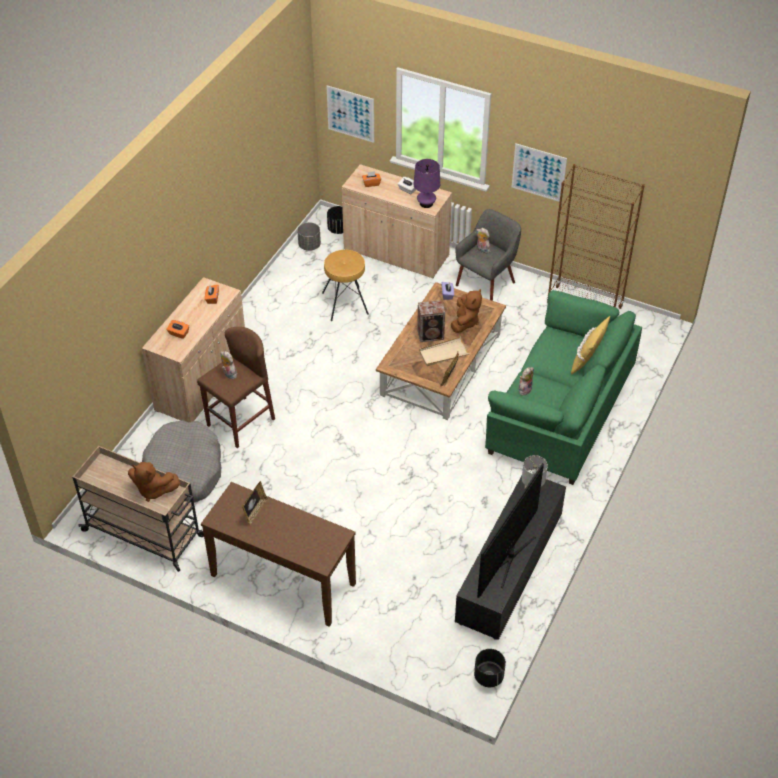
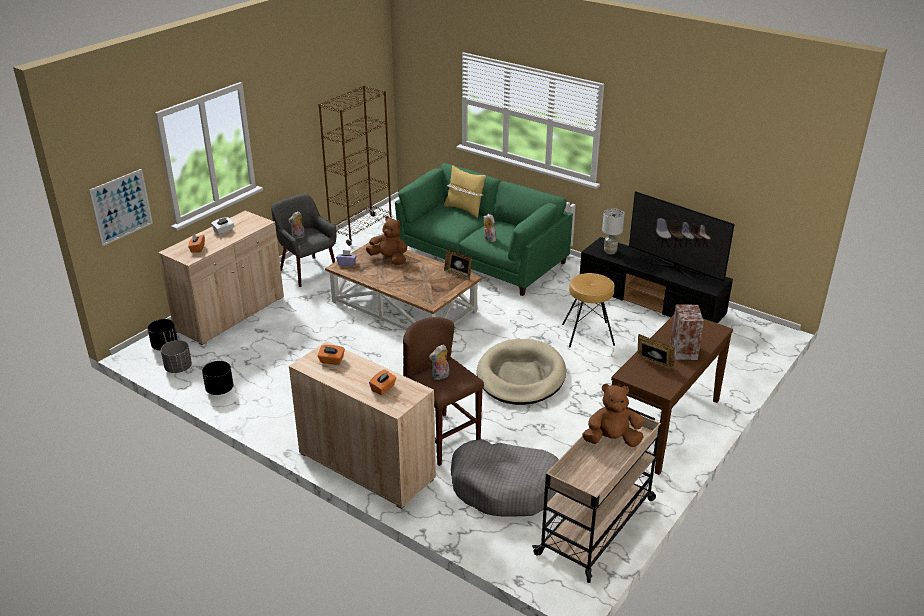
camera: 80 degrees left, 15 degrees down
brown plush toy [128,462,180,502] -> brown plush toy turned 120 degrees counterclockwise [582,384,644,447]
brown stool [322,250,369,321] -> brown stool moved to [562,273,615,347]
purple table lamp [413,159,440,208] -> none
speaker [417,300,445,342] -> speaker moved to [670,304,704,360]
beige tray [419,337,470,366] -> none
black planter [474,649,506,687] -> black planter moved to [202,361,234,395]
picture [512,144,567,202] -> none
none -> beige dog bed [477,339,566,405]

